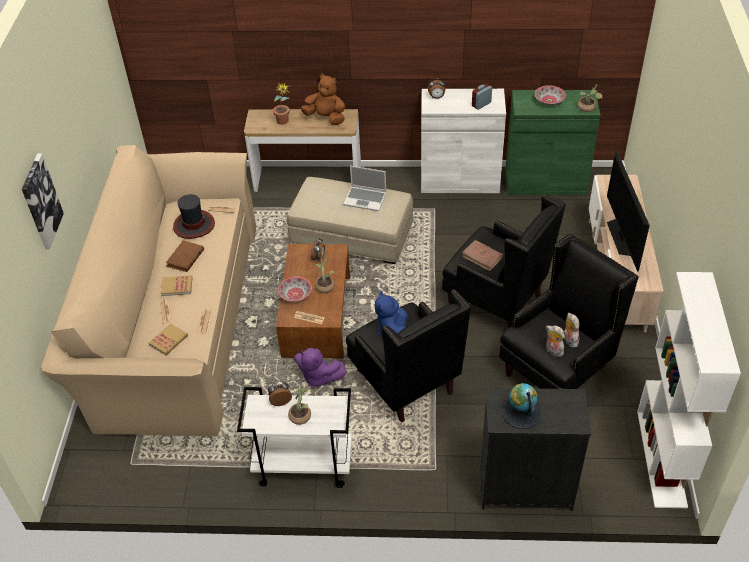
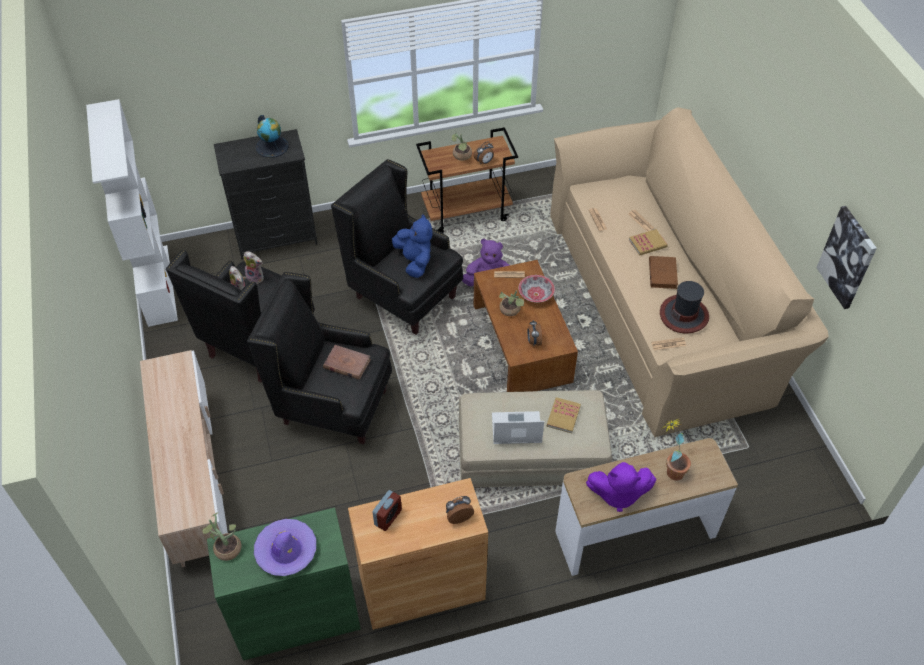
camera: 160 degrees right, 5 degrees up
picture [22,154,64,249] -> picture moved to [816,206,877,309]
book [149,323,188,355] -> book moved to [547,397,581,433]
white cart [237,387,352,488] -> brown cart [416,127,518,233]
brown plush toy [301,73,346,125] -> purple plush toy [586,462,656,512]
white cabinet [421,89,506,193] -> brown cabinet [348,478,488,630]
bowl [535,85,566,105] -> purple hat [254,519,316,576]
television [607,150,650,272] -> none

